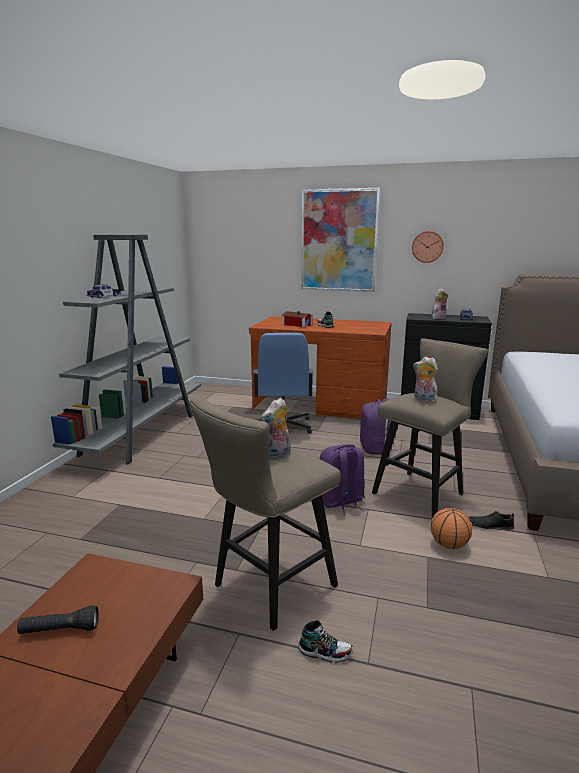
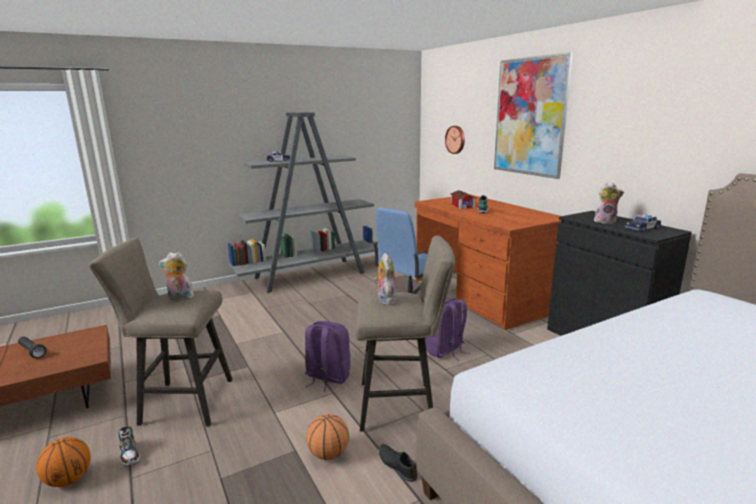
camera: 45 degrees right, 0 degrees up
wall clock [412,231,444,263] -> wall clock moved to [445,126,465,154]
none -> basketball [36,437,91,487]

